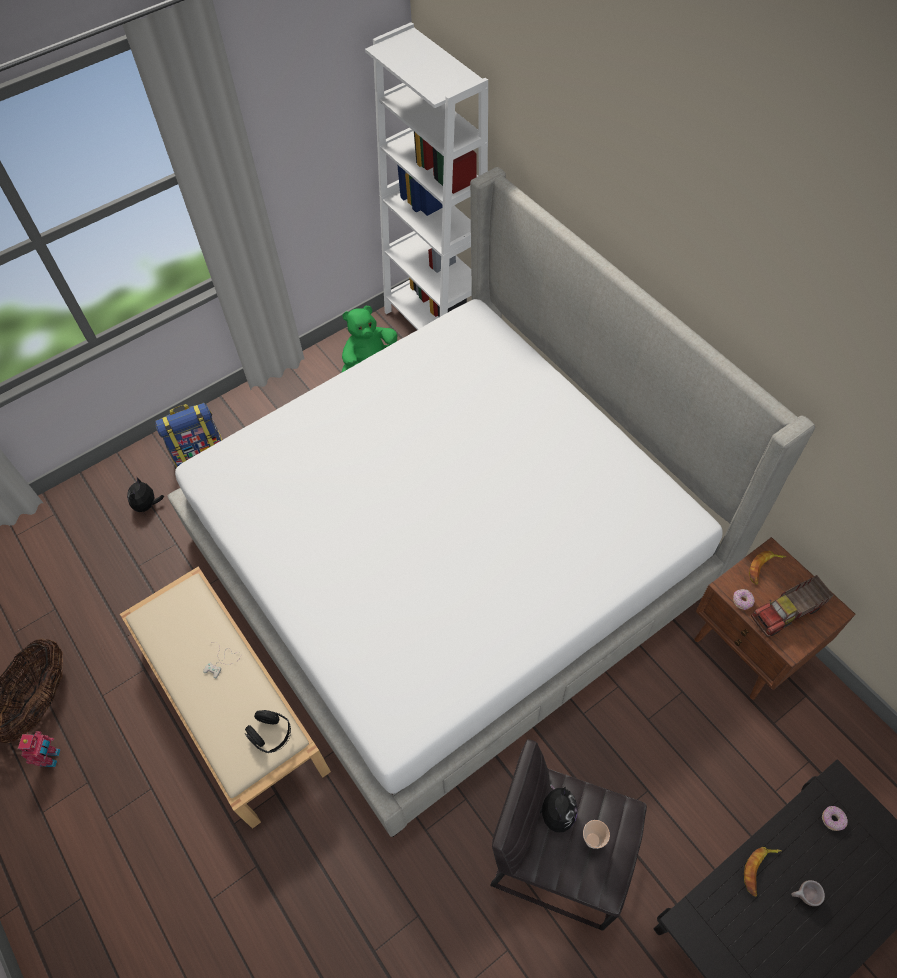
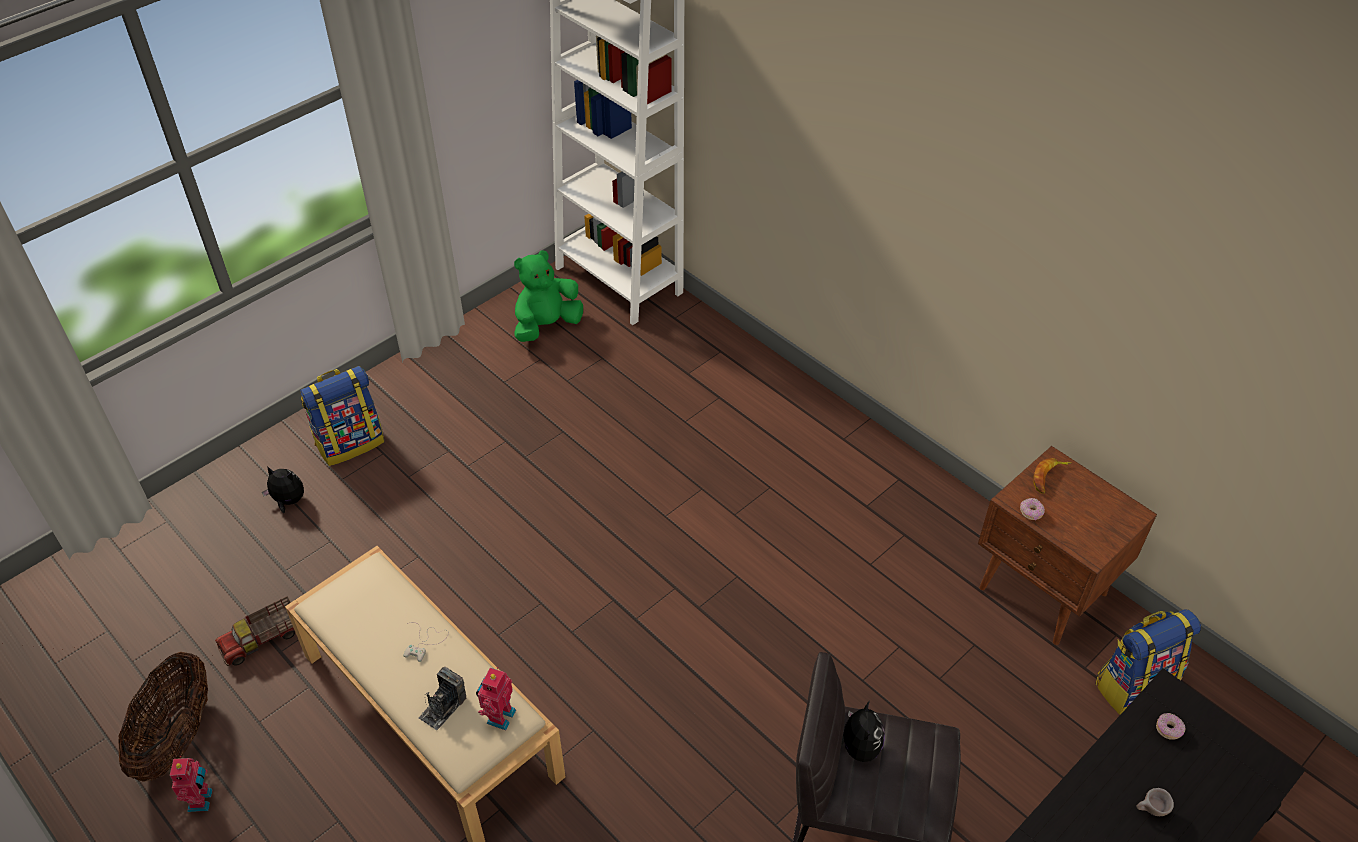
camera: 10 degrees left, 10 degrees down
plush toy [127,477,164,514] -> plush toy turned 105 degrees clockwise [261,466,304,513]
bed [167,167,815,837] -> none
black headphones [244,710,291,753] -> toy robot [476,667,516,730]
cup [583,820,610,849] -> none
banana [744,847,782,897] -> none
toy truck [751,575,834,637] -> toy truck moved to [215,596,295,666]
none -> camera [418,667,466,730]
none -> backpack [1096,610,1201,715]

